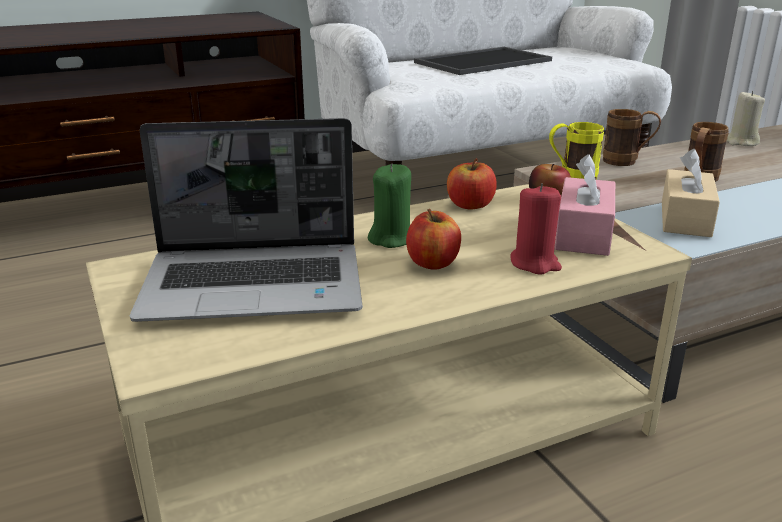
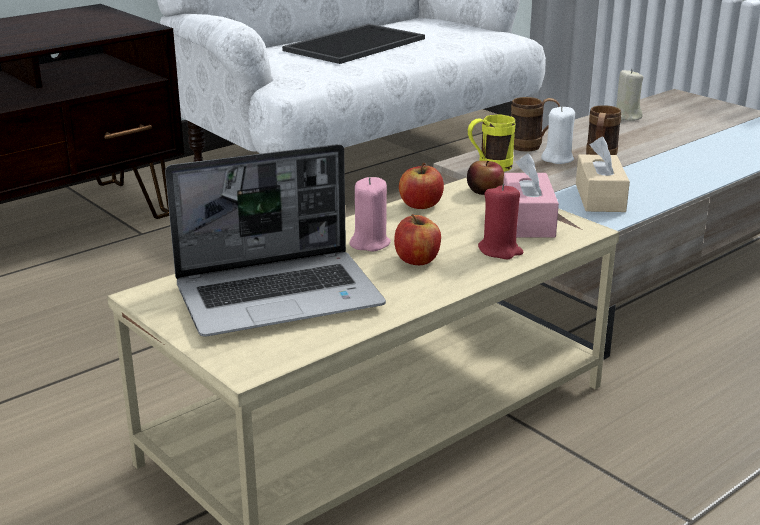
camera: 15 degrees left, 0 degrees up
green candle [368,164,411,248] -> pink candle [350,177,391,251]
none -> white candle [541,106,575,164]

